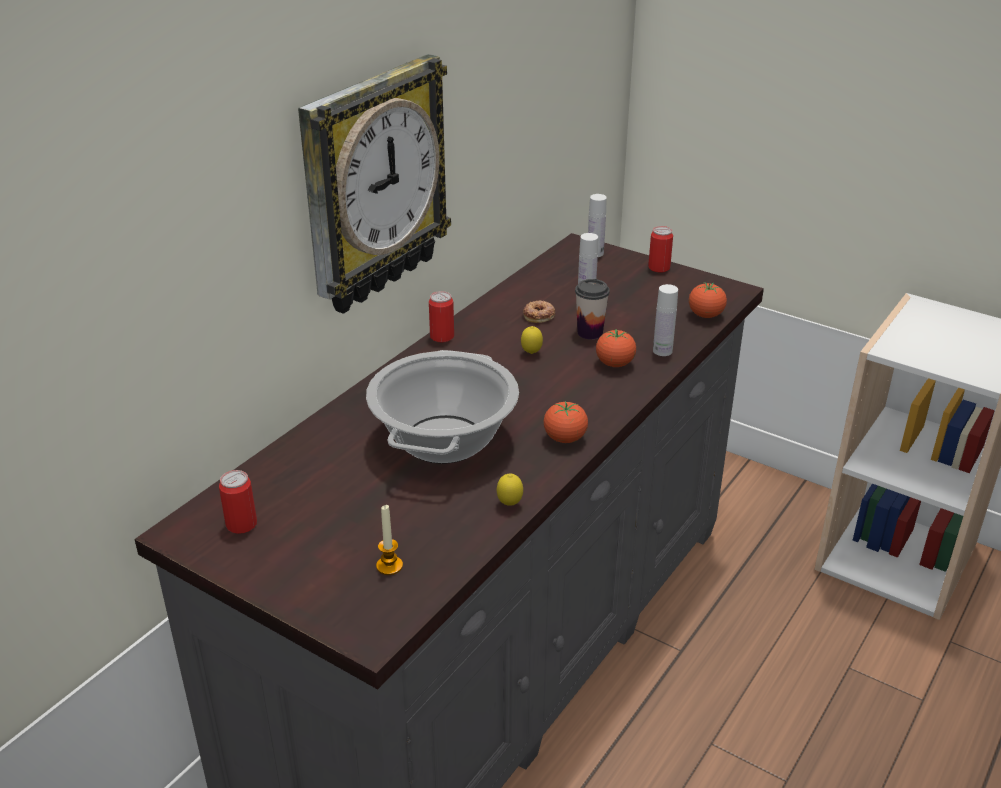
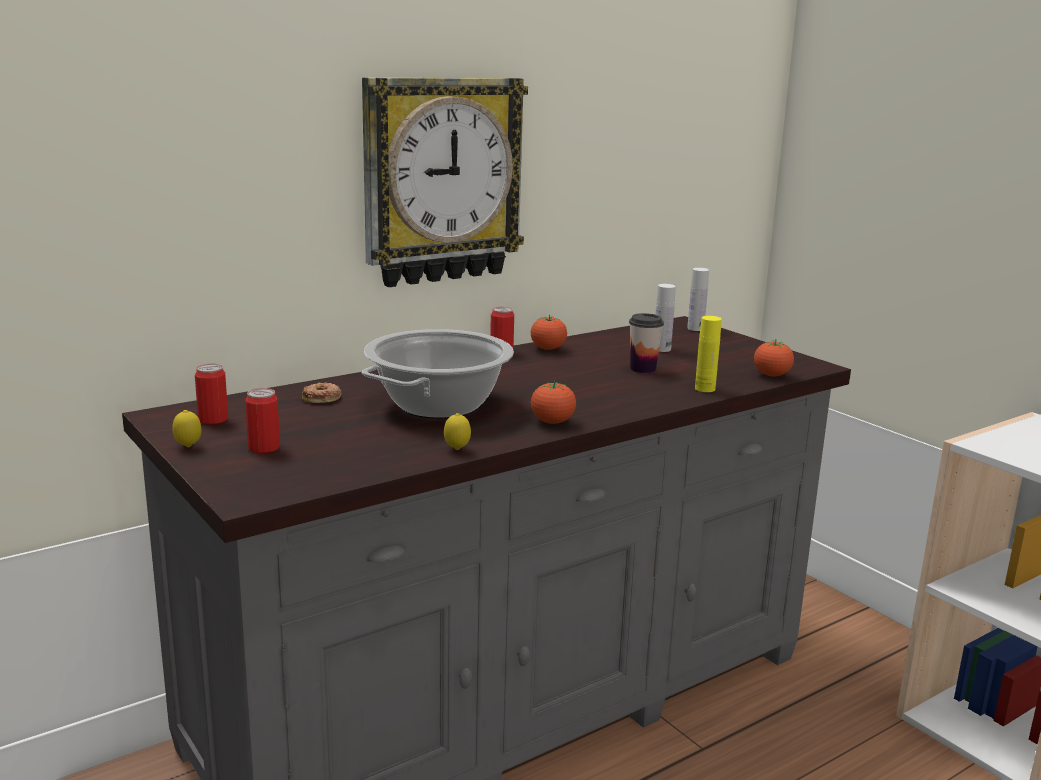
camera: 20 degrees right, 15 degrees down
candle [376,505,403,575] -> none
lemon [521,326,543,354] -> lemon moved to [172,410,201,447]
donut [523,300,555,323] -> donut moved to [302,382,342,403]
tomato [596,329,636,367] -> tomato moved to [531,315,567,350]
can [648,226,673,273] -> can moved to [245,388,280,453]
white bottle [653,284,678,356] -> yellow bottle [695,316,722,392]

